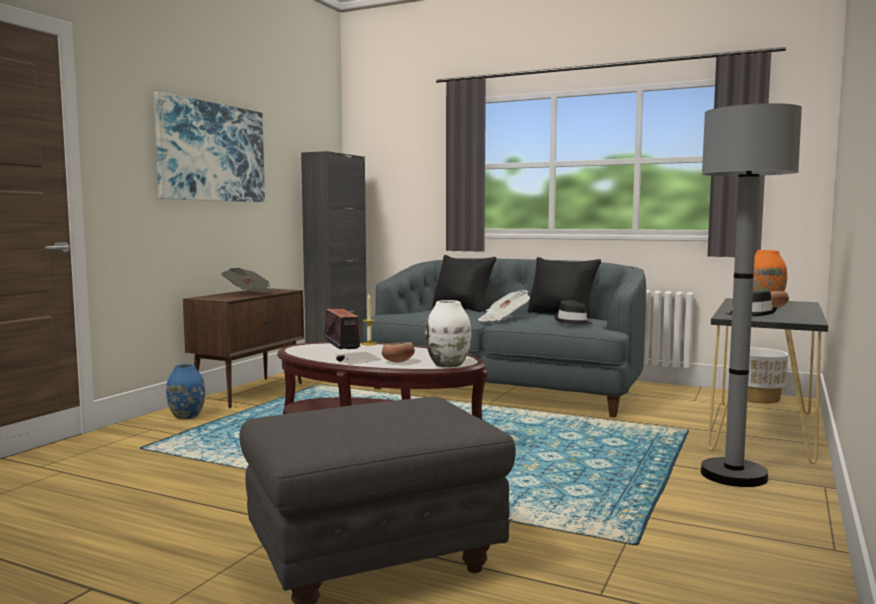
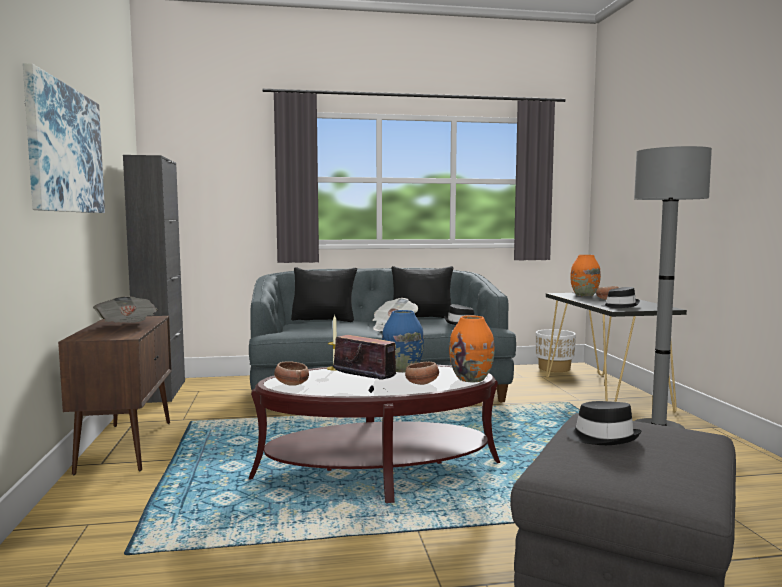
camera: 35 degrees left, 0 degrees up
blue vase [166,364,205,419] -> blue vase moved to [382,310,424,373]
white vase [425,300,471,368] -> orange vase [449,315,495,382]
none -> bowl [274,361,309,386]
none -> black hat [566,401,641,445]

